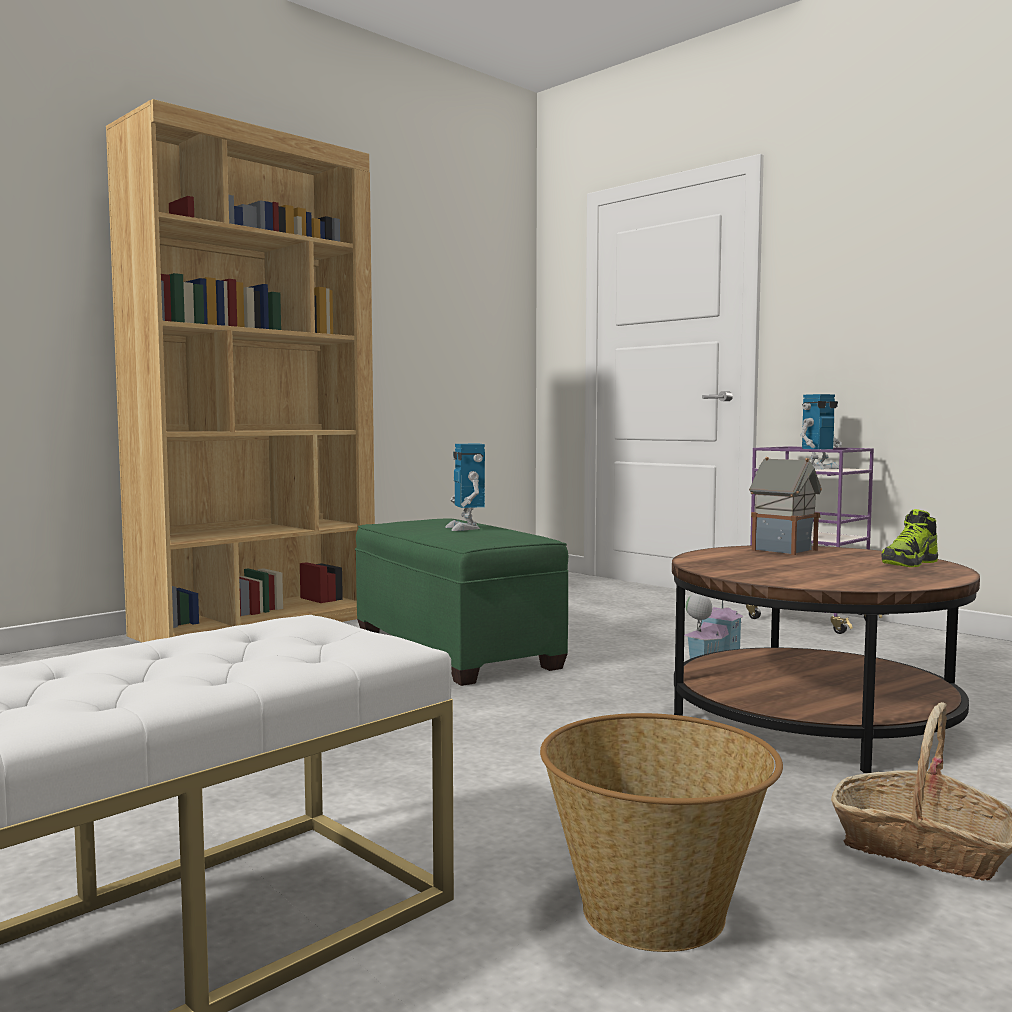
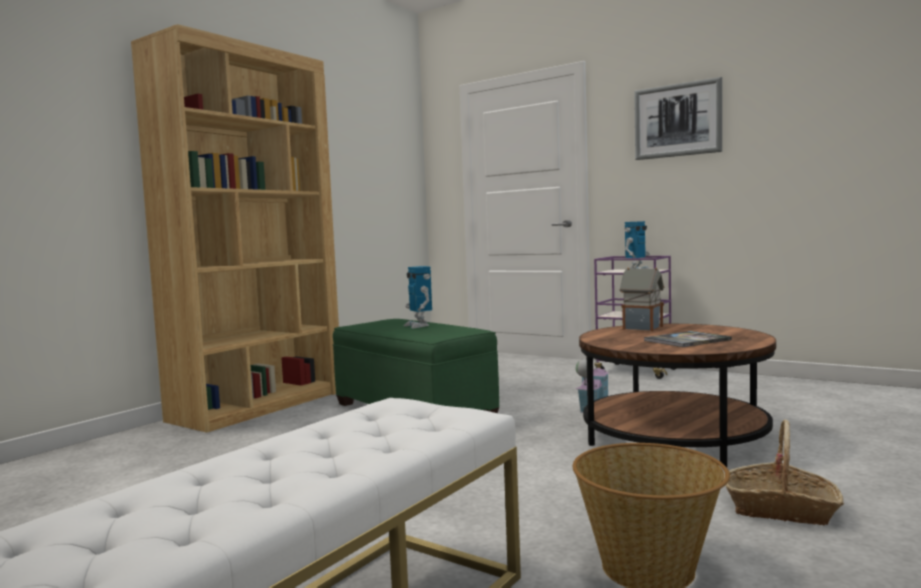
camera: 10 degrees left, 0 degrees up
shoe [881,509,938,567] -> none
none -> picture [634,77,722,160]
none -> book [644,331,732,347]

